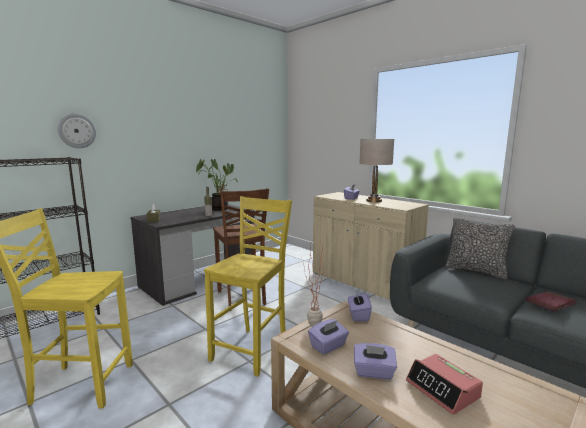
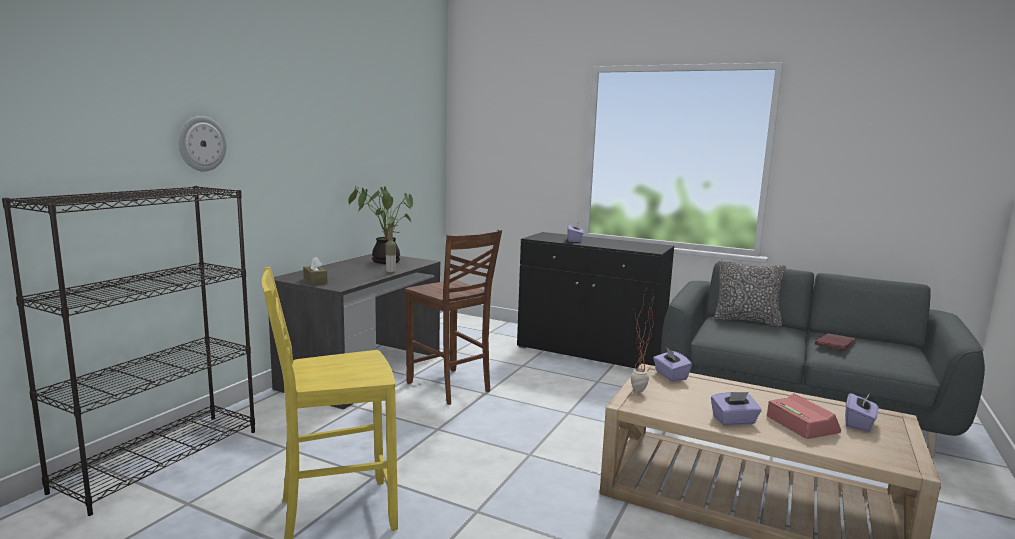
camera: 20 degrees left, 0 degrees up
yellow chair [204,196,292,377] -> none
purple tissue box [308,319,349,355] -> purple tissue box moved to [845,393,878,432]
beige cabinet [313,192,429,300] -> black cabinet [517,232,674,369]
beige table lamp [359,139,394,202] -> none
alarm clock [406,354,483,415] -> alarm clock turned 150 degrees counterclockwise [767,393,841,439]

